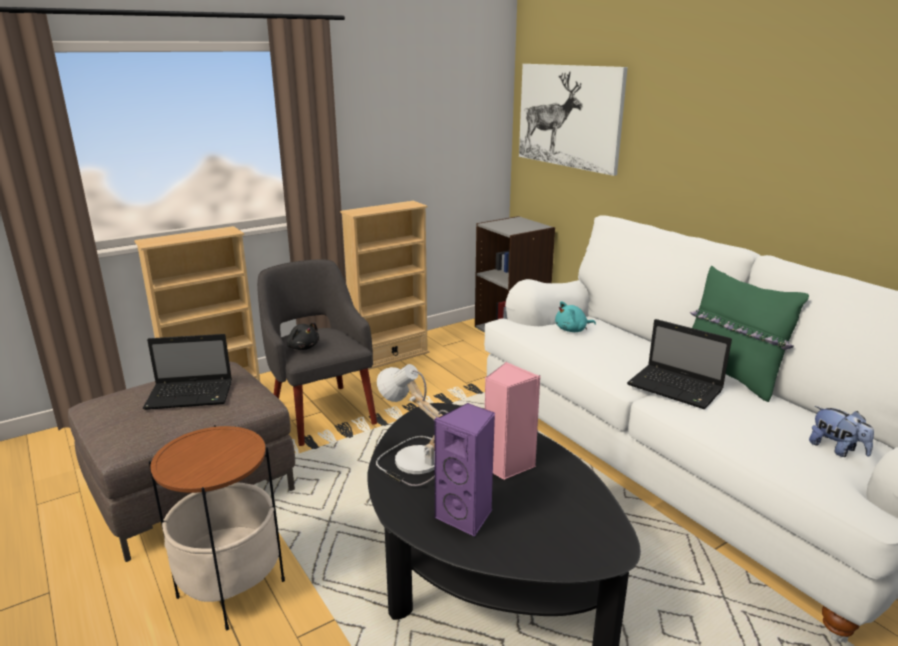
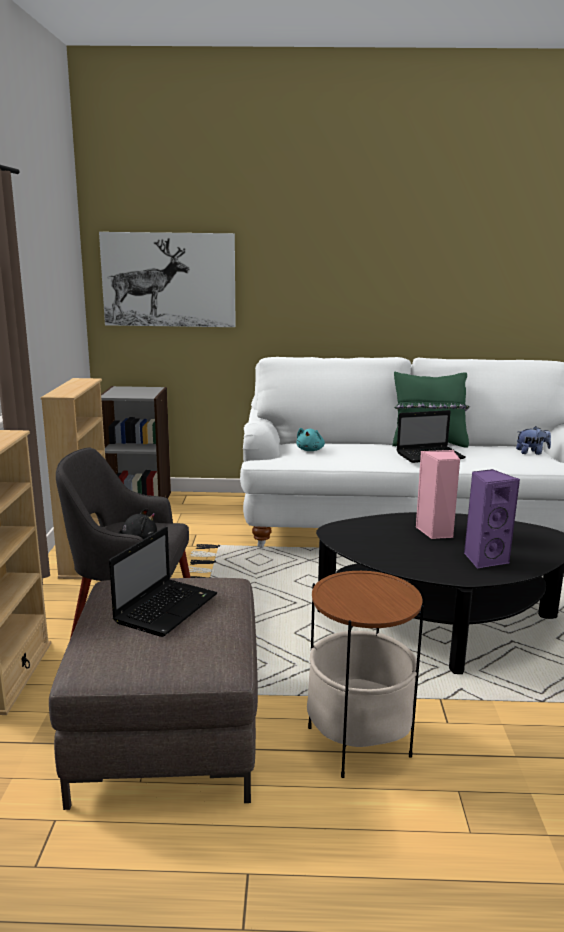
camera: 55 degrees left, 5 degrees down
table lamp [376,364,448,486] -> none

